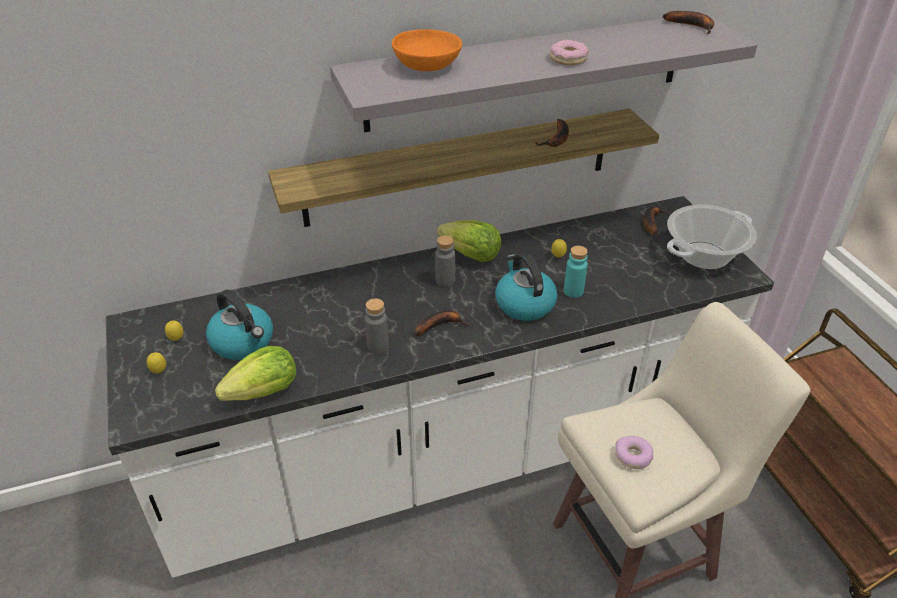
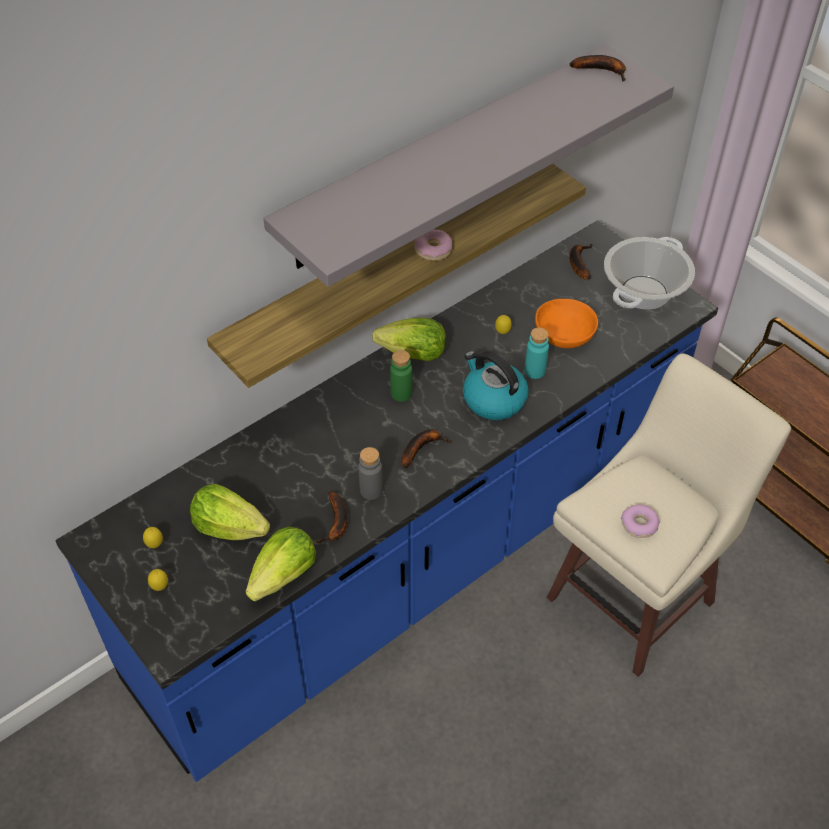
camera: 20 degrees left, 10 degrees up
white counter [106,196,774,578] -> blue counter [55,220,718,782]
kettle [206,290,273,360] -> lettuce [190,484,270,540]
orange bowl [392,29,462,71] -> orange bowl moved to [535,299,598,348]
grey bottle [435,235,455,287] -> green bottle [390,350,412,402]
banana [535,119,569,147] -> banana moved to [314,491,348,543]
donut [550,40,589,65] -> donut moved to [414,229,452,261]

